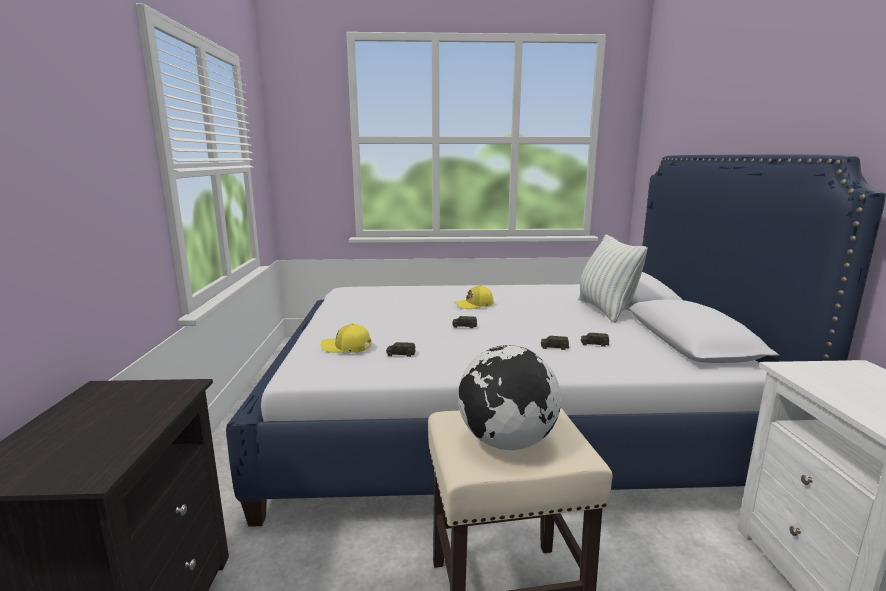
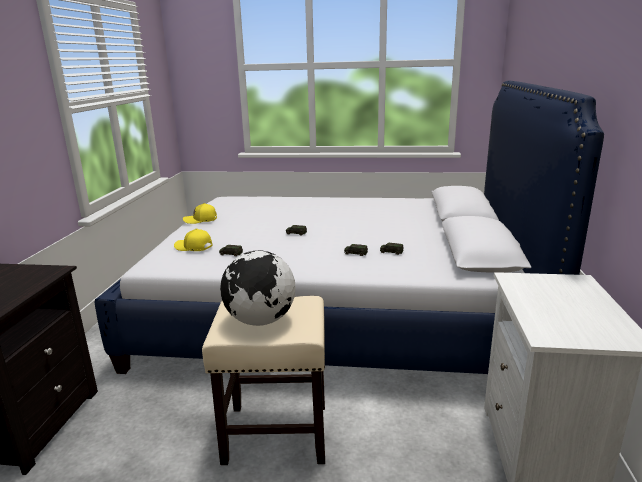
camera: 10 degrees right, 5 degrees up
yellow cap [455,285,494,309] -> yellow cap moved to [183,203,217,224]
pillow [578,235,648,323] -> none

